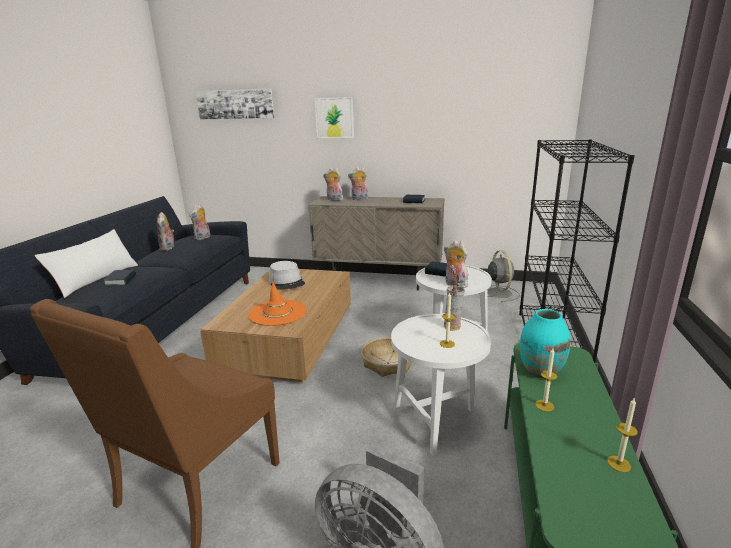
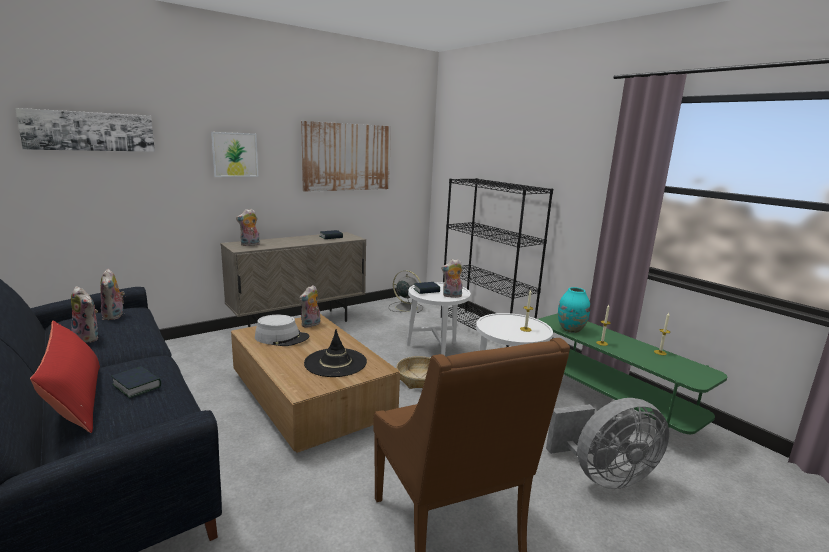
camera: 50 degrees left, 5 degrees down
white pillow [35,229,138,298] -> red pillow [30,321,100,433]
orange hat [248,282,307,326] -> black hat [304,329,367,377]
plush toy [348,167,368,200] -> plush toy moved to [299,285,320,328]
vase [444,273,465,330] -> none
none -> picture [301,121,391,192]

